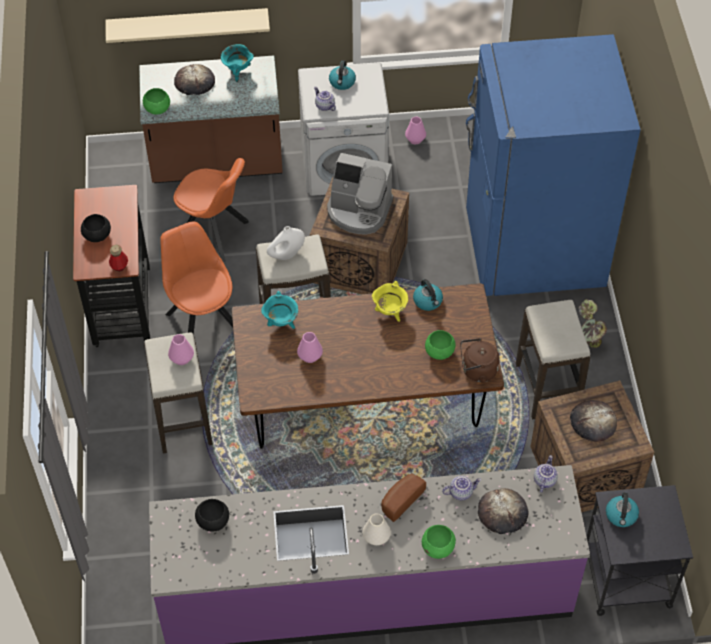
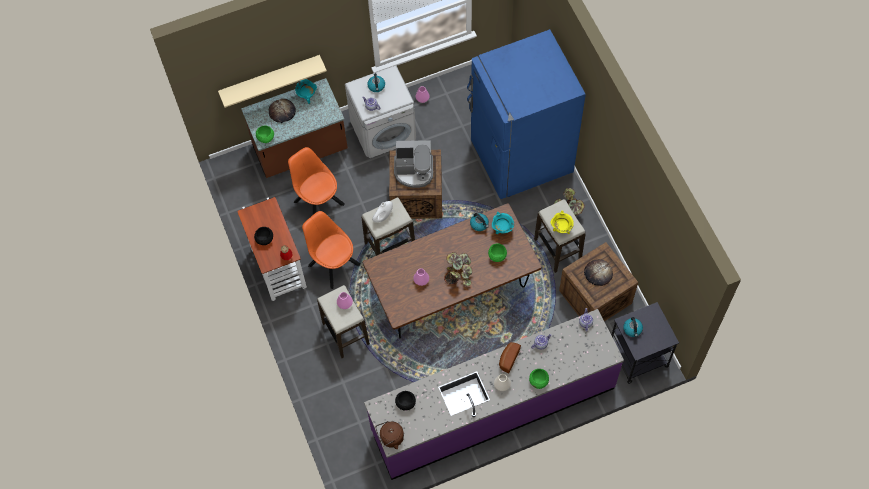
camera: 15 degrees left, 10 degrees up
black cart [73,185,150,347] -> white cart [237,197,307,301]
orange chair [173,158,249,262] -> orange chair turned 135 degrees counterclockwise [288,147,345,214]
turquoise cooking pot [261,291,298,329] -> turquoise cooking pot moved to [492,212,514,234]
yellow cooking pot [372,281,408,322] -> yellow cooking pot moved to [551,210,574,234]
brown kettle [460,338,500,383] -> brown kettle moved to [376,421,404,449]
bread [478,488,528,534] -> none
none -> potted plant [444,252,473,286]

